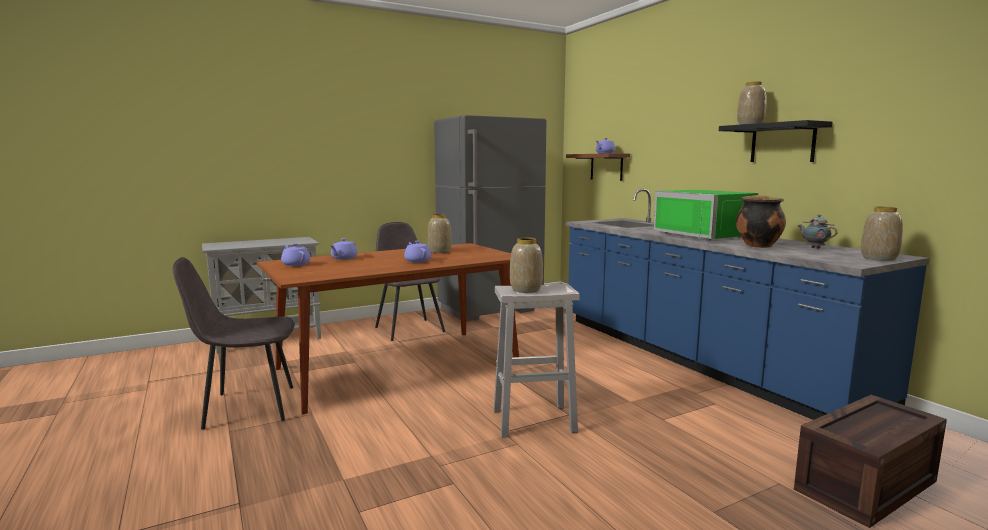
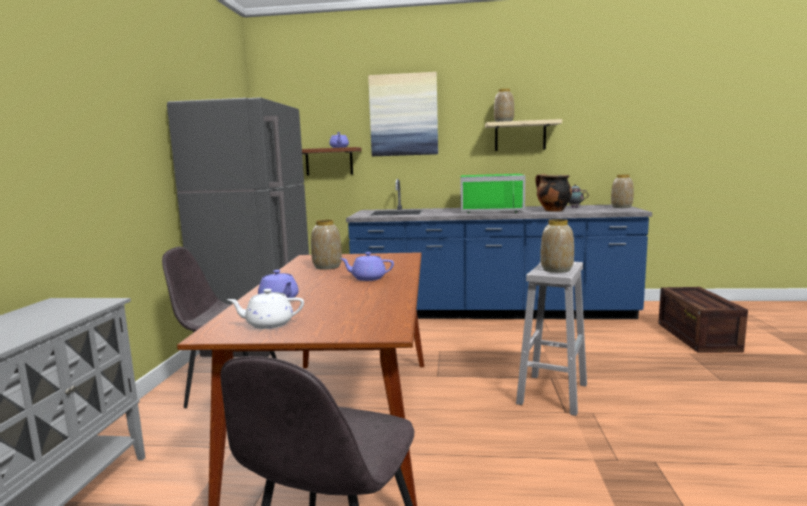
camera: 55 degrees left, 0 degrees up
purple teapot [281,243,310,266] -> white teapot [227,289,304,329]
black shelf [719,120,833,162] -> beige shelf [485,119,562,151]
none -> picture [368,72,438,156]

